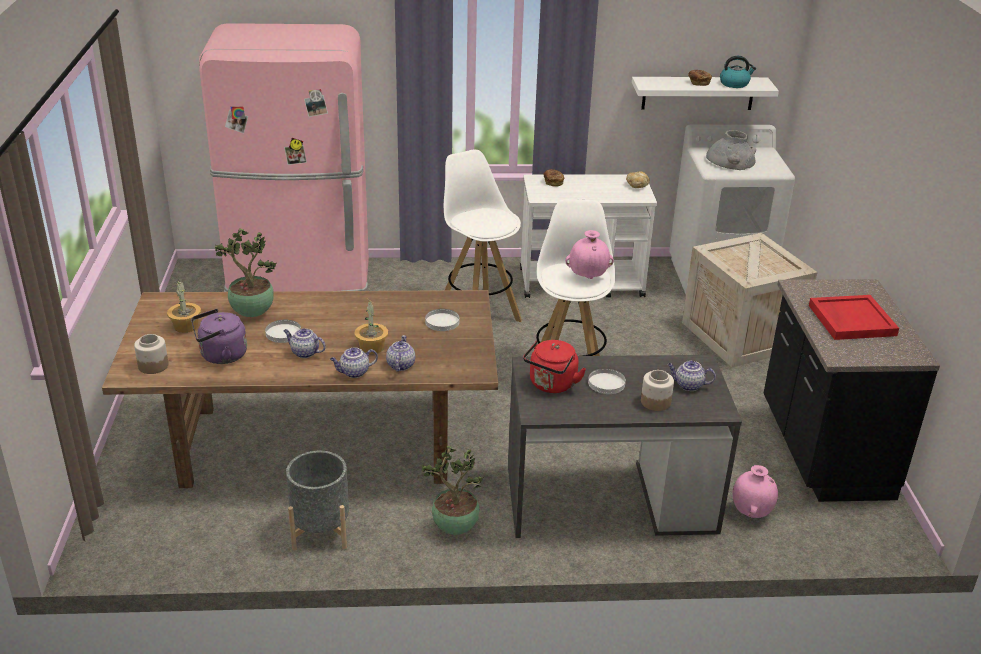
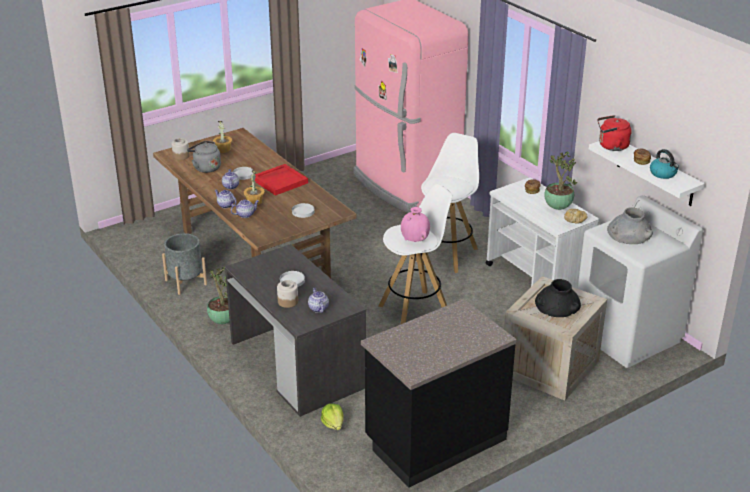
camera: 60 degrees right, 0 degrees up
purple kettle [191,309,247,364] -> grey kettle [187,141,221,173]
potted plant [215,228,277,317] -> potted plant moved to [544,151,578,210]
red kettle [523,340,586,393] -> red kettle moved to [597,115,632,151]
pink vase [733,465,778,518] -> lettuce [321,403,344,430]
red tray [809,295,899,340] -> red tray moved to [255,164,308,196]
none -> black vase [535,279,581,317]

